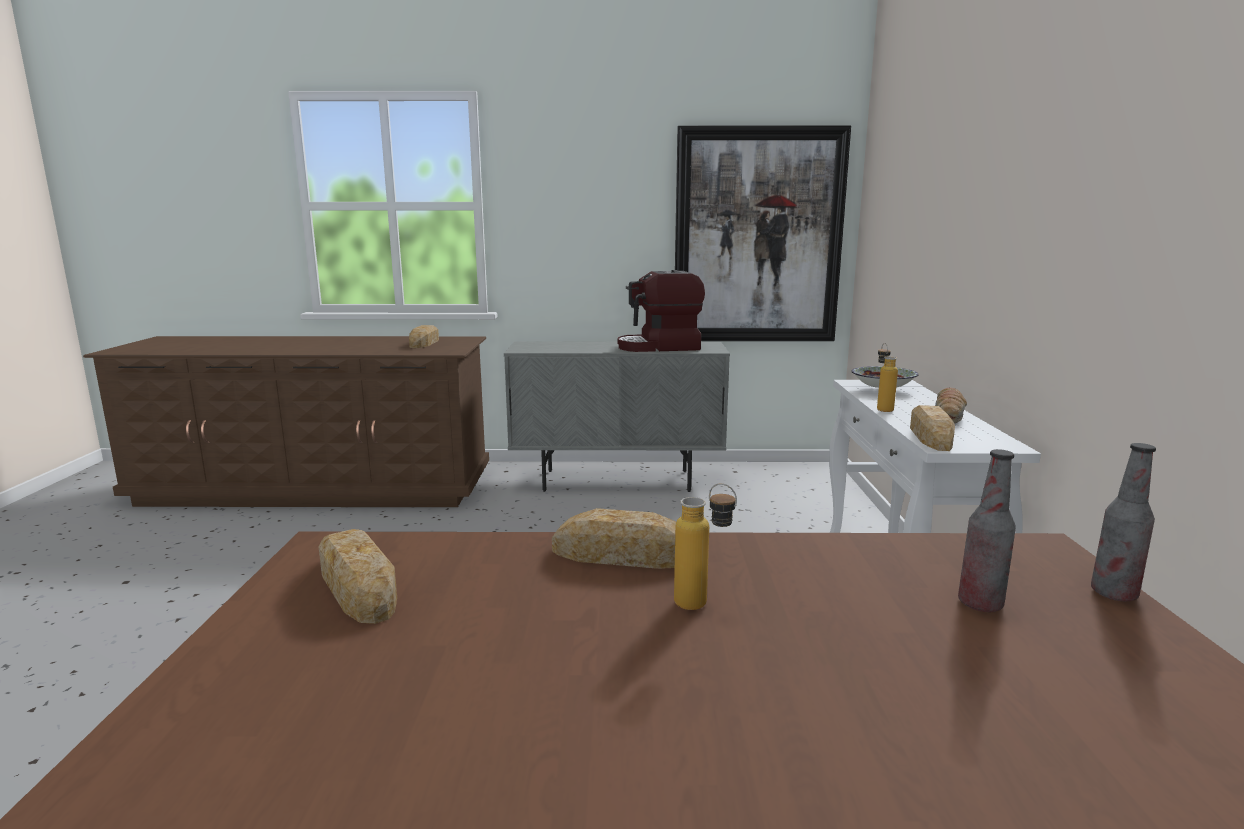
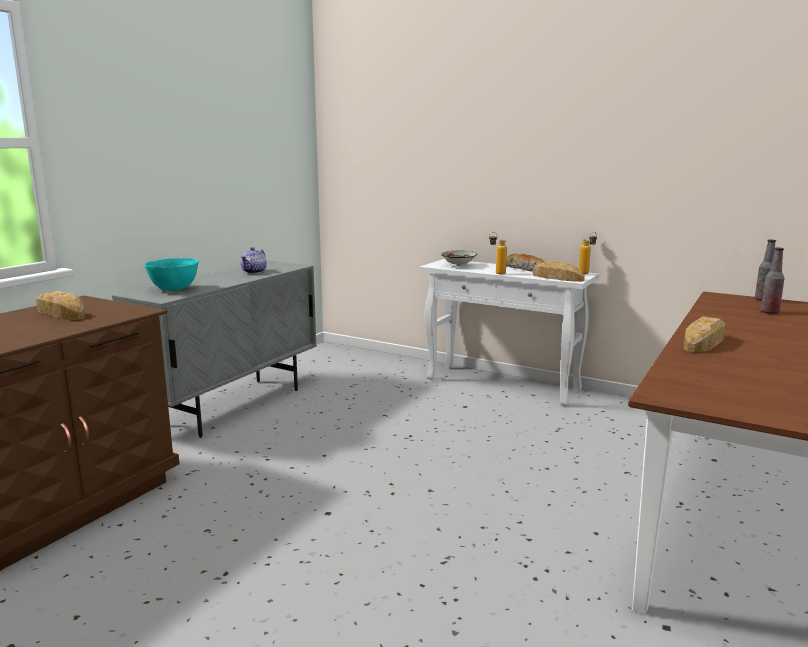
camera: 60 degrees left, 0 degrees up
bread [319,529,397,624] -> none
coffee machine [617,270,705,352] -> teapot [241,247,267,273]
bottle [674,483,737,610] -> bottle moved to [579,232,597,274]
picture [675,126,851,341] -> none
none -> turquoise bowl [145,258,199,291]

